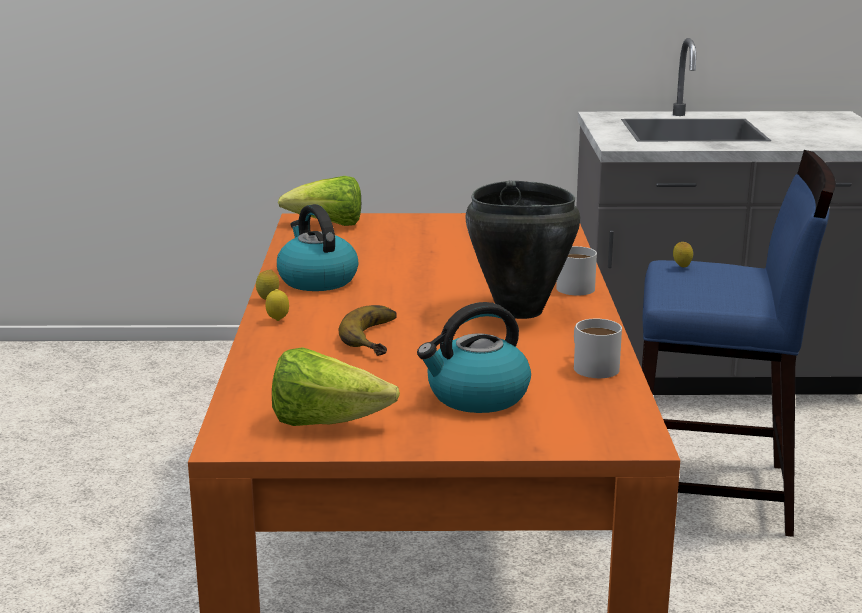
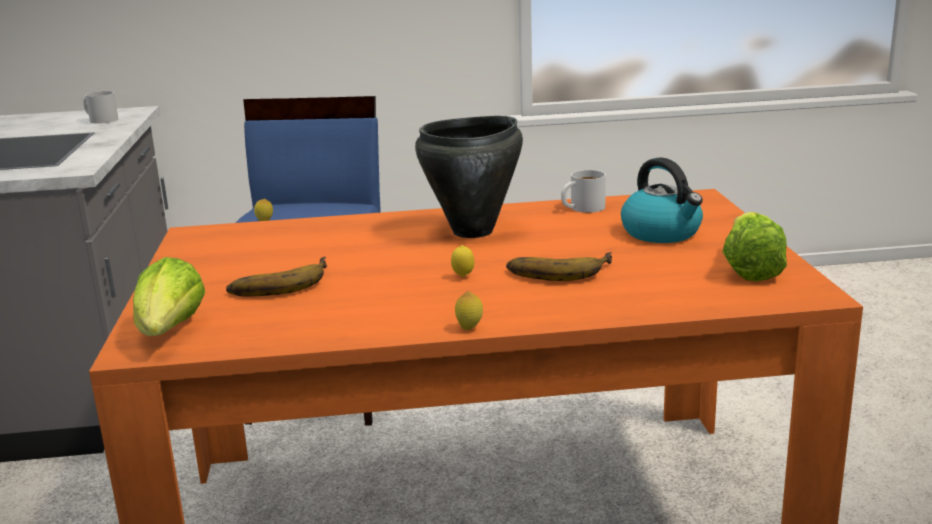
camera: 95 degrees left, 0 degrees up
lemon [265,289,289,321] -> lemon moved to [451,245,474,277]
kettle [277,204,358,291] -> none
white mug [556,246,597,295] -> white mug moved to [83,91,118,124]
none -> banana [226,257,327,296]

